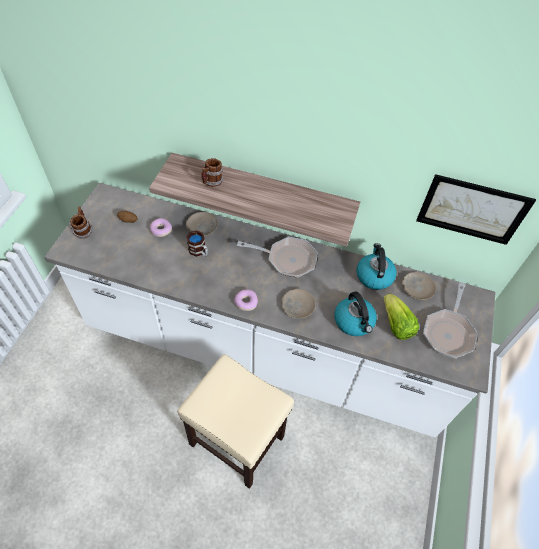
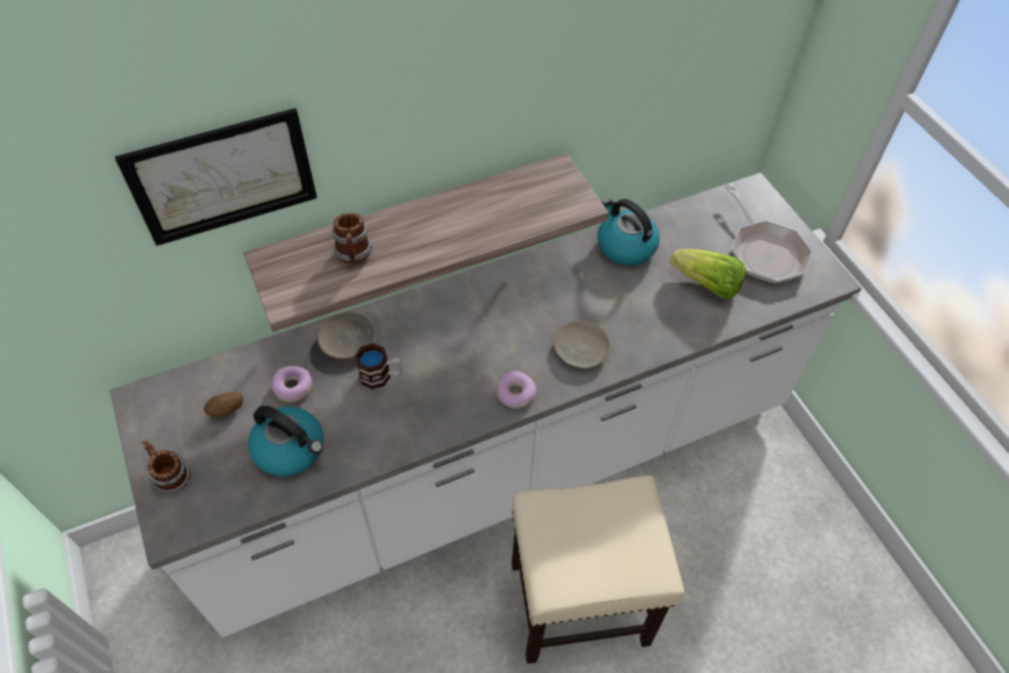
camera: 40 degrees left, 0 degrees up
frying pan [237,237,318,277] -> none
kettle [334,292,377,336] -> kettle moved to [248,406,323,476]
beige plate [402,272,436,300] -> none
picture [416,174,536,245] -> picture moved to [115,108,317,246]

